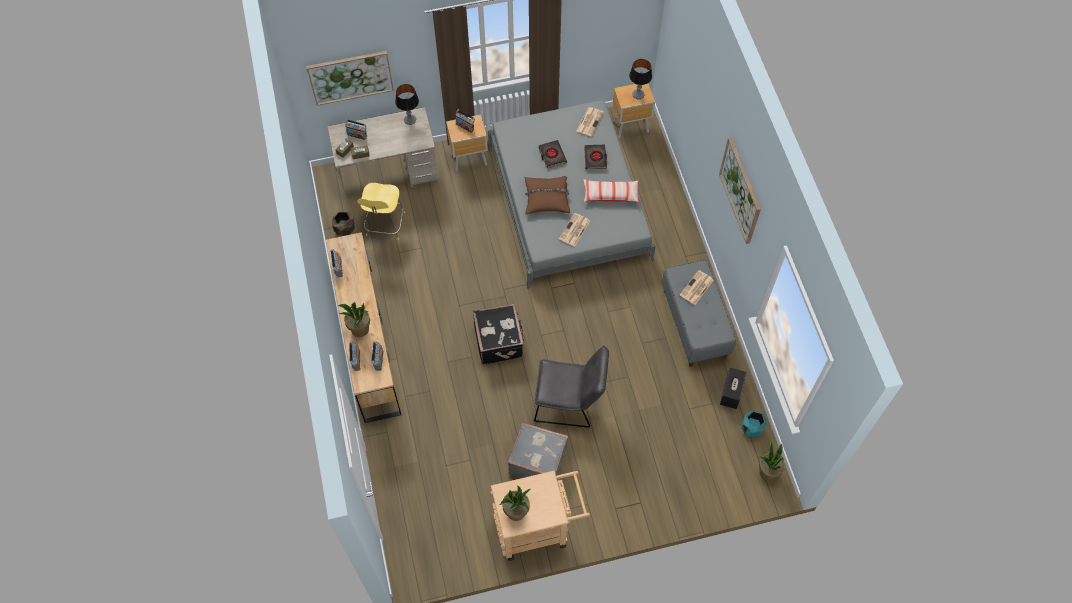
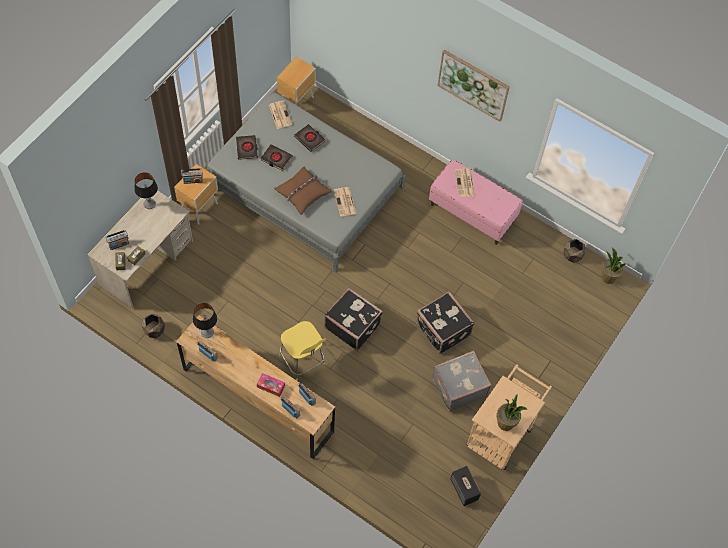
camera: 45 degrees left, 0 degrees up
picture [306,51,394,106] -> none
potted plant [338,302,370,337] -> tissue box [257,373,285,397]
yellow stool [357,183,405,240] -> yellow stool moved to [279,321,326,381]
grey chair [534,346,609,428] -> black suitcase [416,291,474,354]
pillow [584,179,640,203] -> none
table lamp [629,59,652,99] -> table lamp moved to [193,303,217,338]
grey bench [661,260,736,367] -> pink bench [429,159,523,245]
speaker [720,368,747,409] -> speaker moved to [450,466,481,506]
turquoise planter [741,411,767,437] -> brown planter [563,239,586,263]
none -> black book [236,135,258,160]

